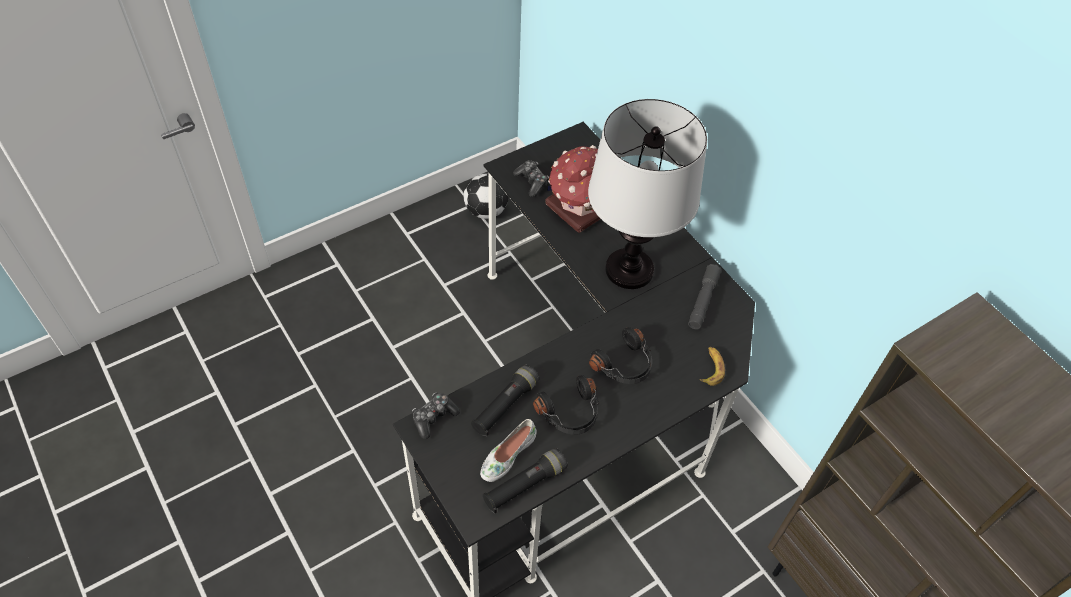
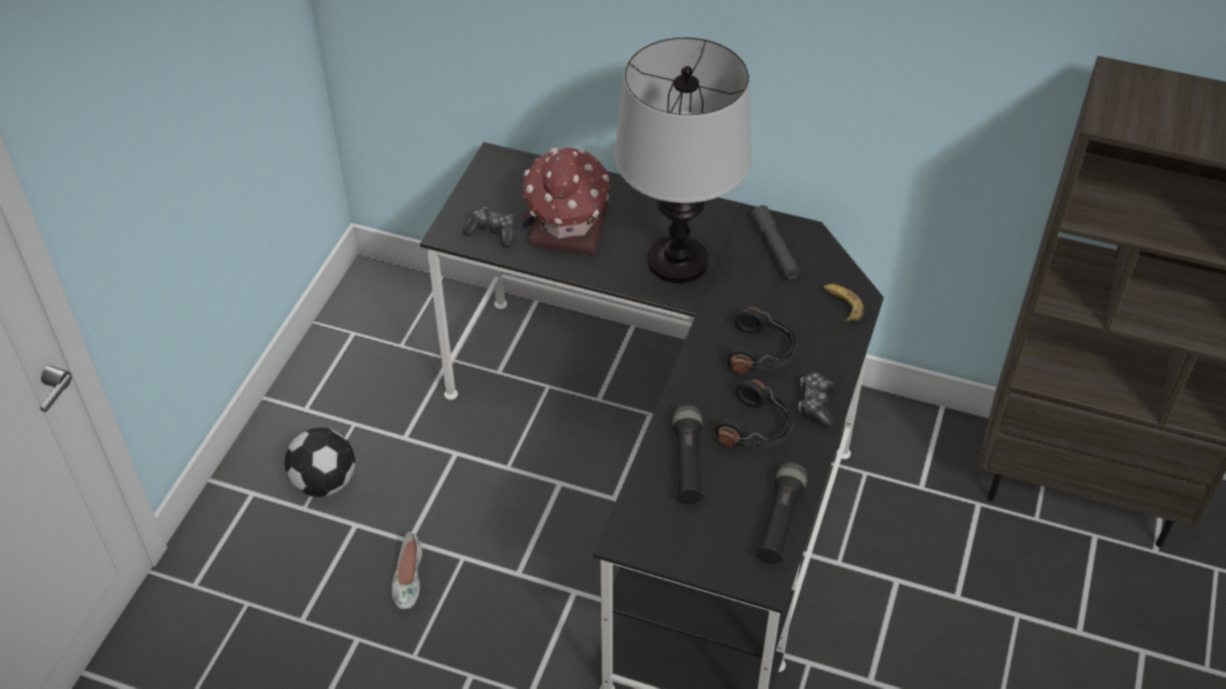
camera: 35 degrees left, 5 degrees down
game controller [412,393,460,439] -> game controller moved to [799,372,836,427]
football [464,174,509,219] -> football moved to [284,428,355,497]
white shoe [480,419,537,482] -> white shoe moved to [392,532,422,609]

